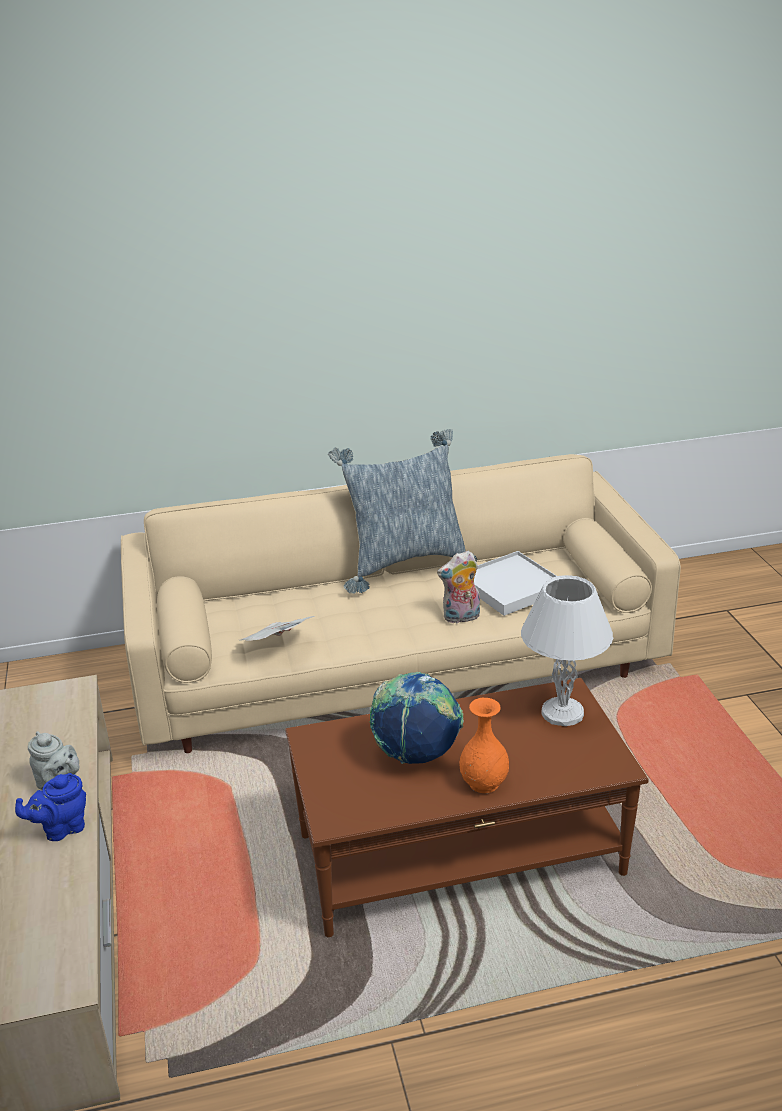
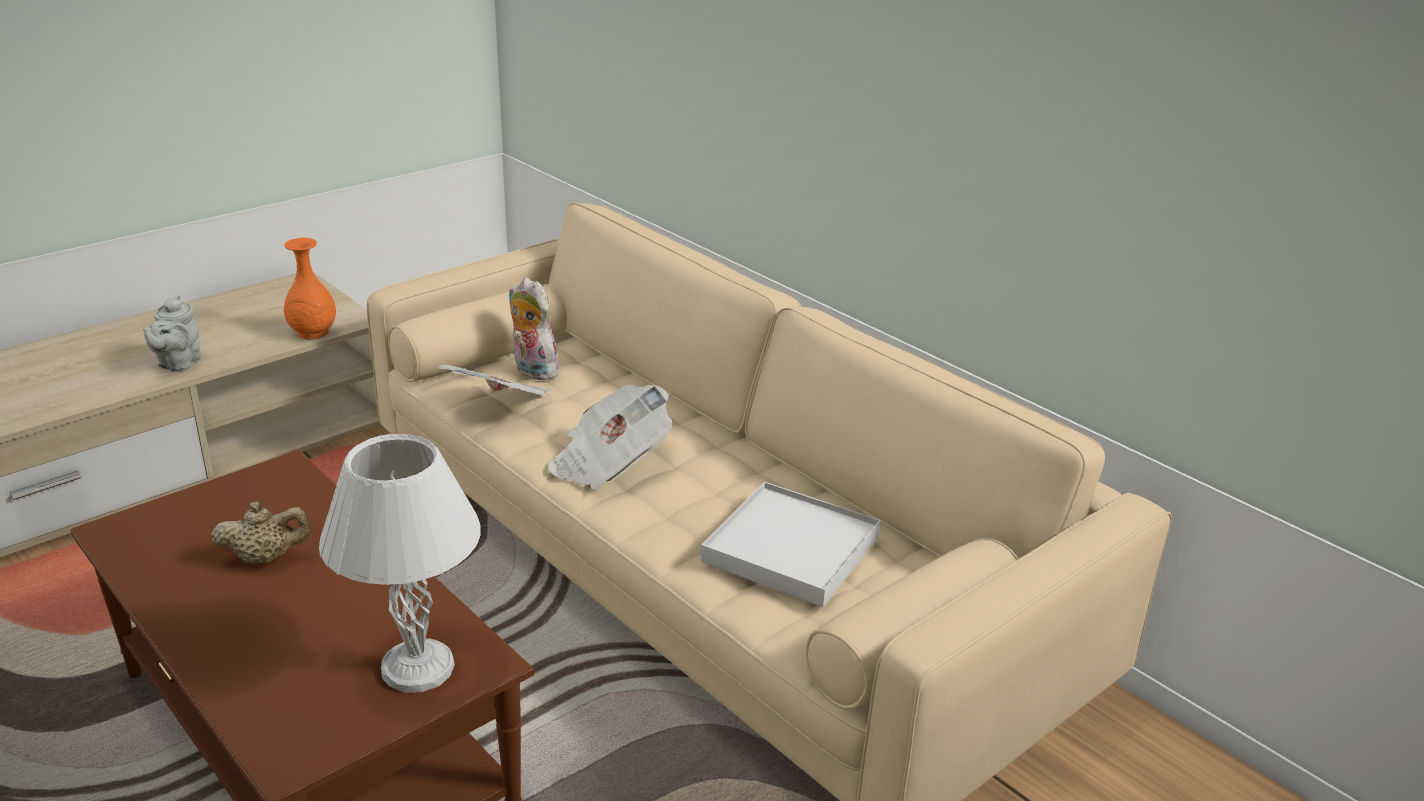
camera: 60 degrees right, 0 degrees up
blue teapot [15,773,86,841] -> none
pillow [328,429,477,594] -> none
globe [370,672,464,764] -> beige teapot [211,501,312,564]
plush toy [437,551,480,624] -> plush toy moved to [509,277,558,380]
orange vase [460,698,509,793] -> orange vase moved to [284,238,336,339]
none -> newspaper [548,384,672,490]

